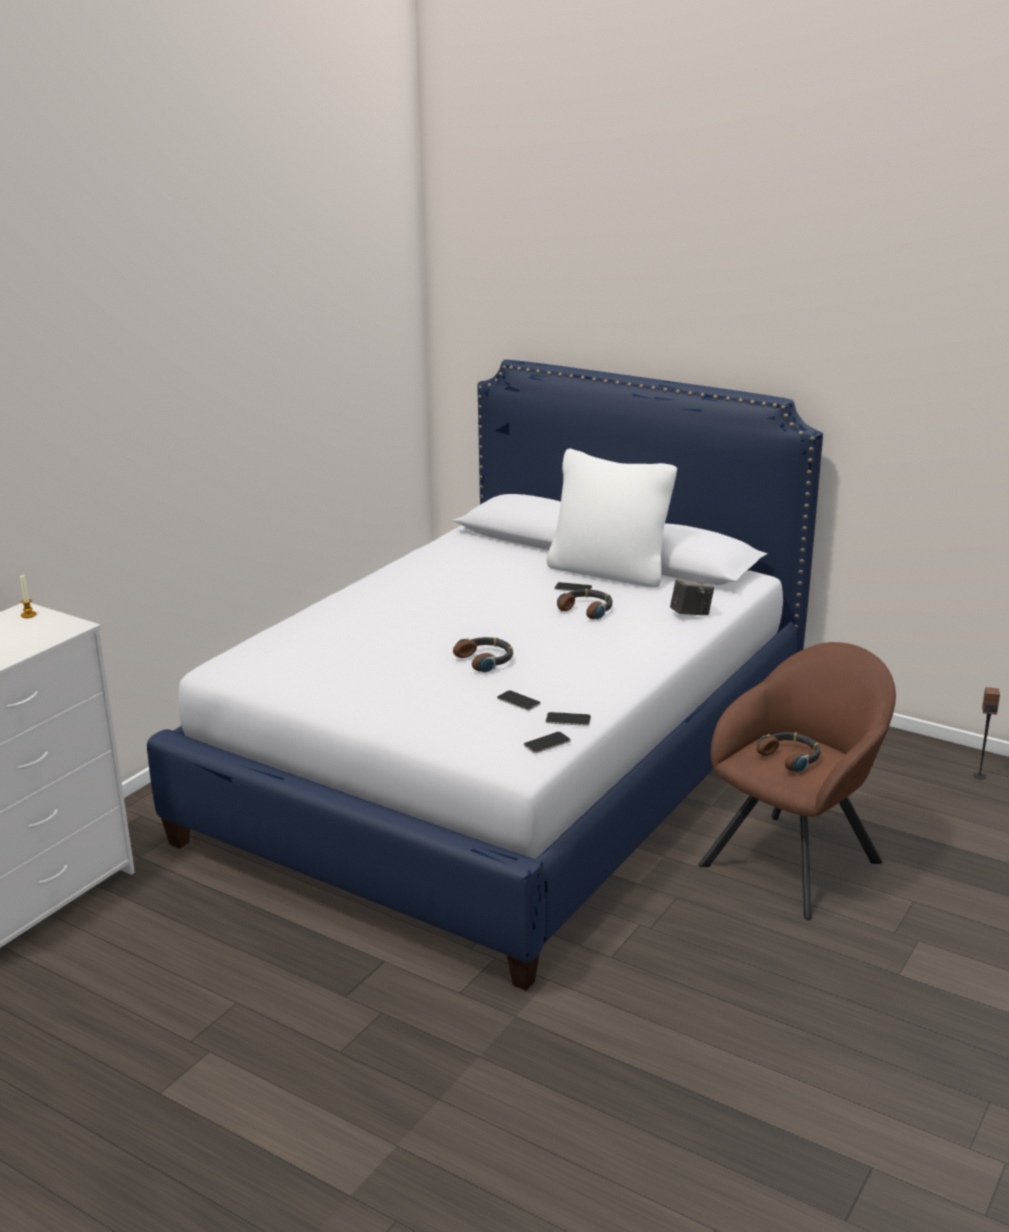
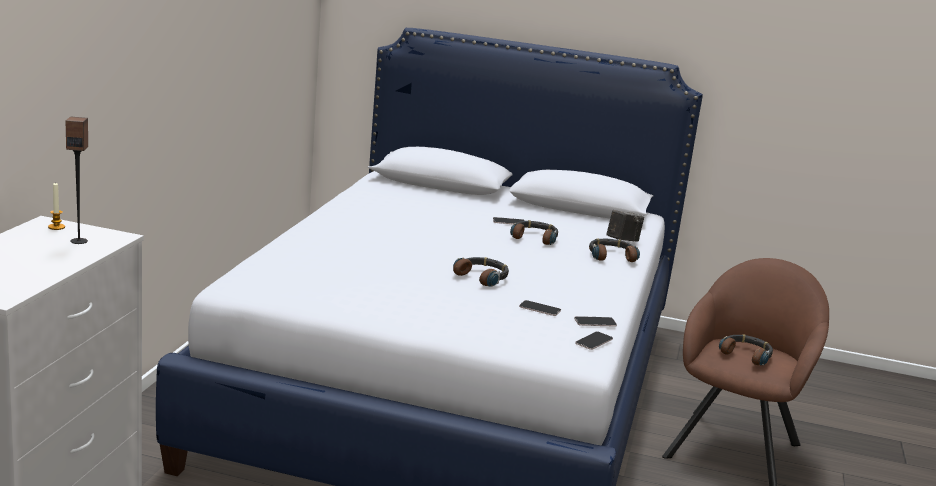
camera: 20 degrees left, 5 degrees down
white pillow [546,449,677,588] -> none
speaker [973,687,1000,780] -> speaker moved to [66,117,88,244]
none -> headphones [589,239,640,262]

